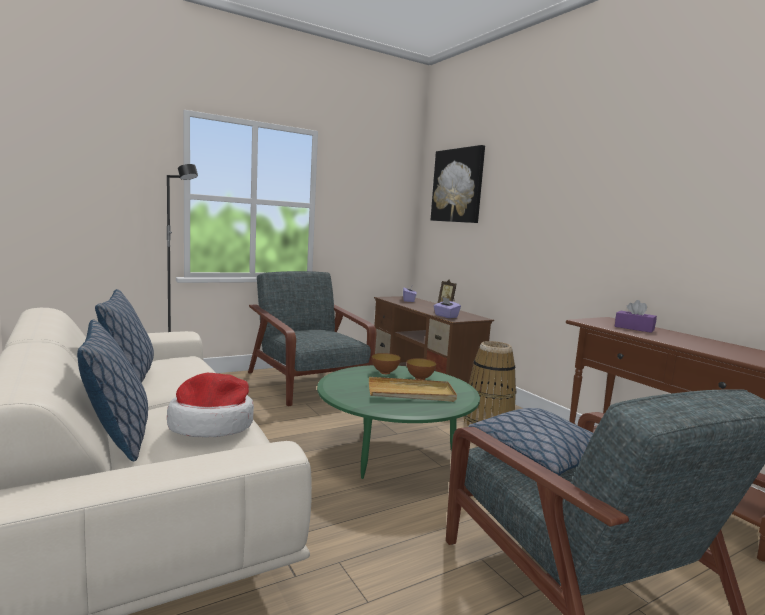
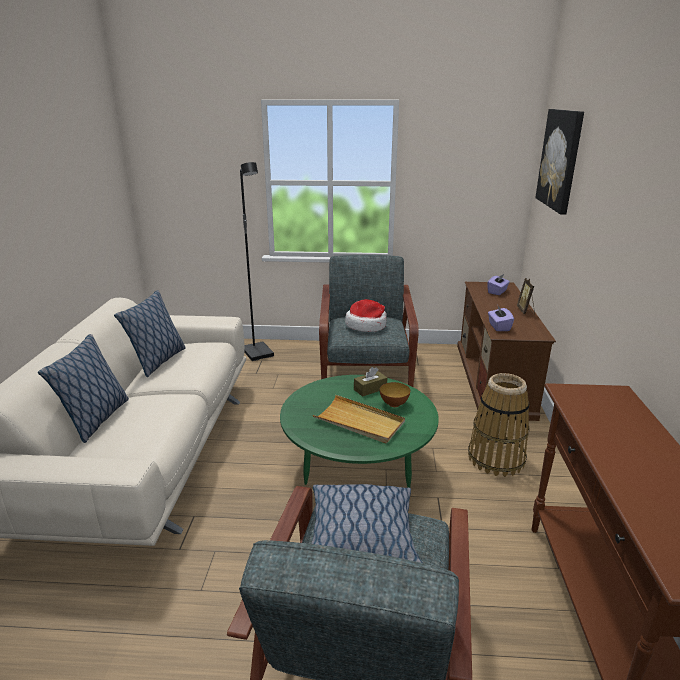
camera: 35 degrees right, 15 degrees up
hat [167,373,254,437] -> hat moved to [345,299,387,332]
bowl [372,353,401,374] -> brown tissue box [354,367,387,397]
purple tissue box [615,300,657,333] -> none

